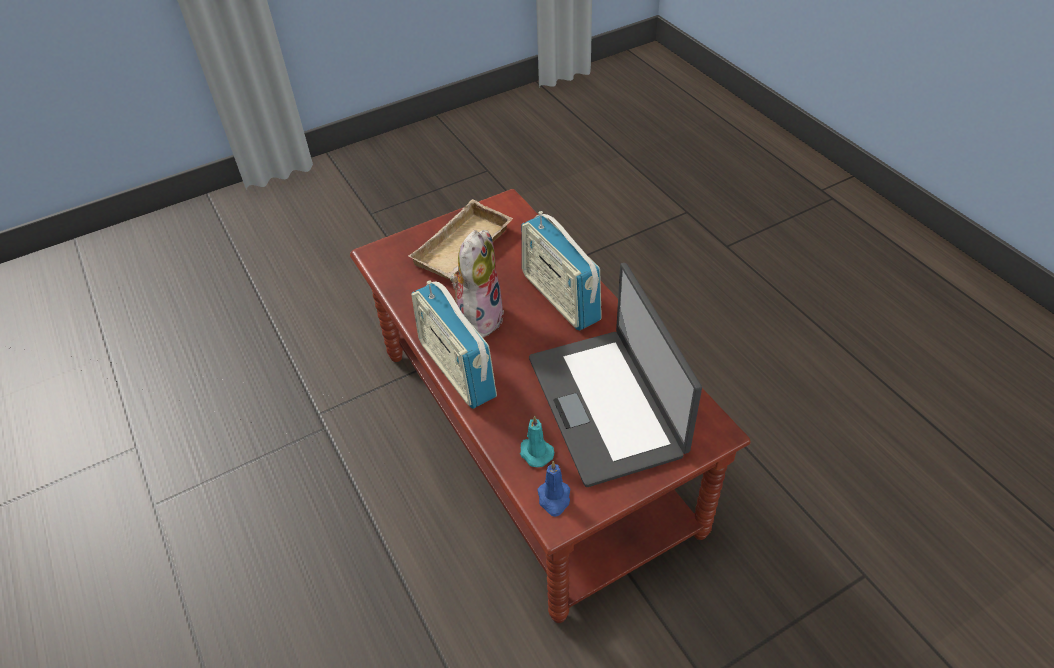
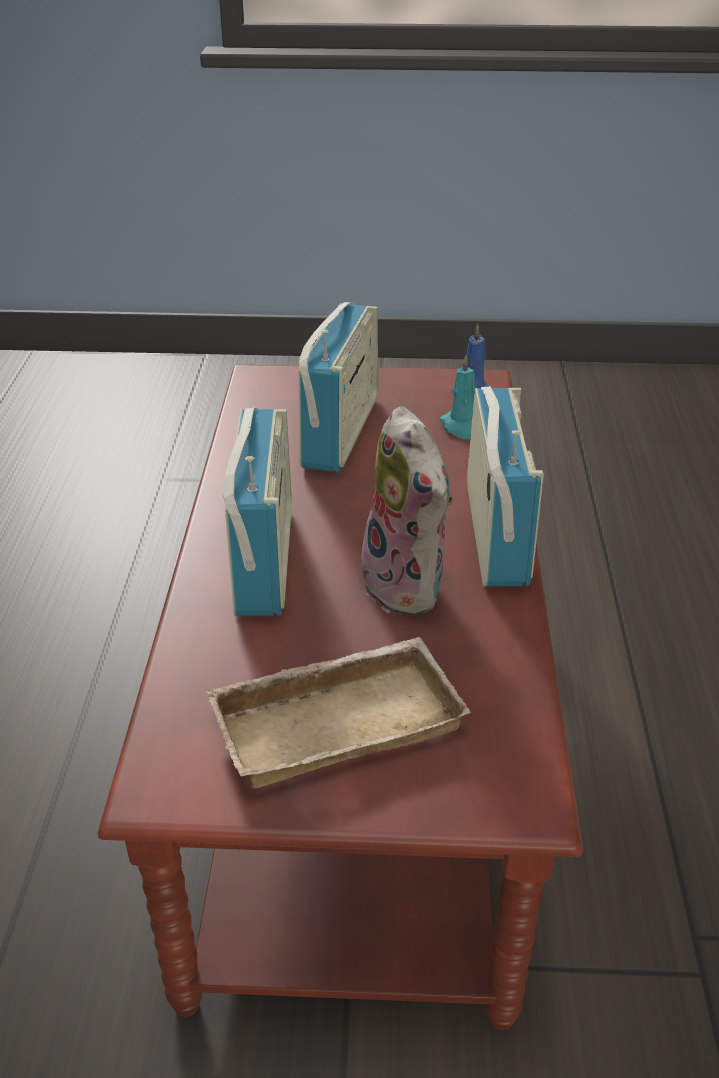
camera: 150 degrees left, 10 degrees down
plush toy [450,230,504,338] -> plush toy turned 75 degrees counterclockwise [361,406,453,615]
laptop [529,263,702,487] -> radio [298,302,378,473]

